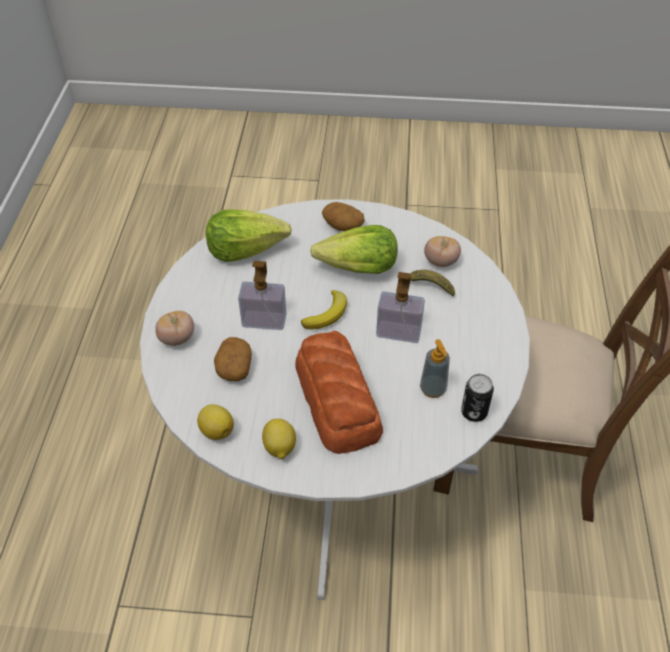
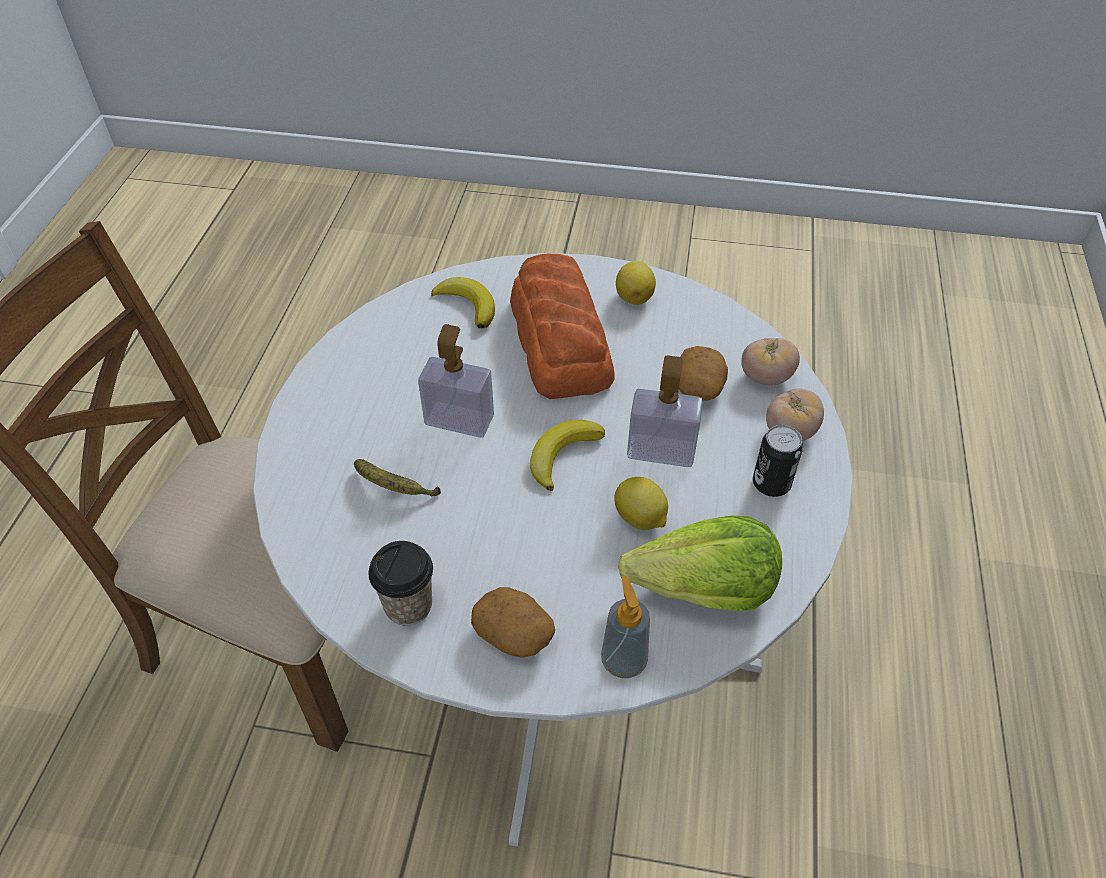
camera: 175 degrees left, 0 degrees up
lemon [197,404,234,440] -> lemon moved to [614,477,668,530]
lettuce [310,225,398,274] -> none
soap dispenser [420,339,450,398] -> soap dispenser moved to [601,576,650,678]
tomato [424,236,461,267] -> tomato moved to [741,338,800,386]
can [461,374,494,422] -> can moved to [753,425,803,497]
none -> cup [369,541,433,626]
none -> banana [431,277,495,328]

